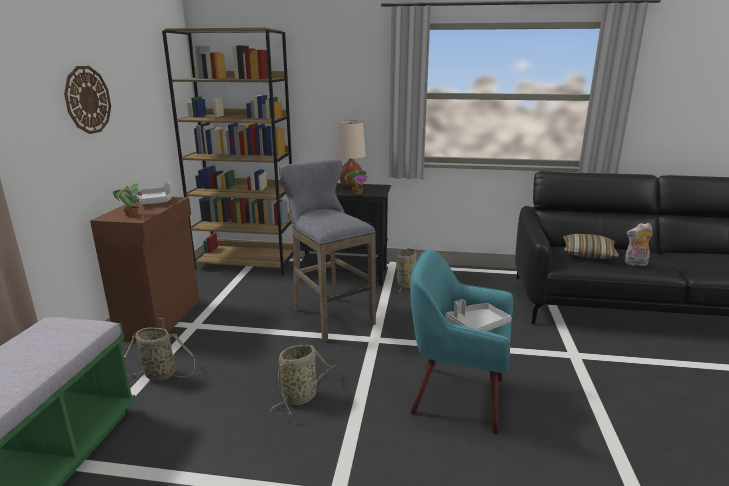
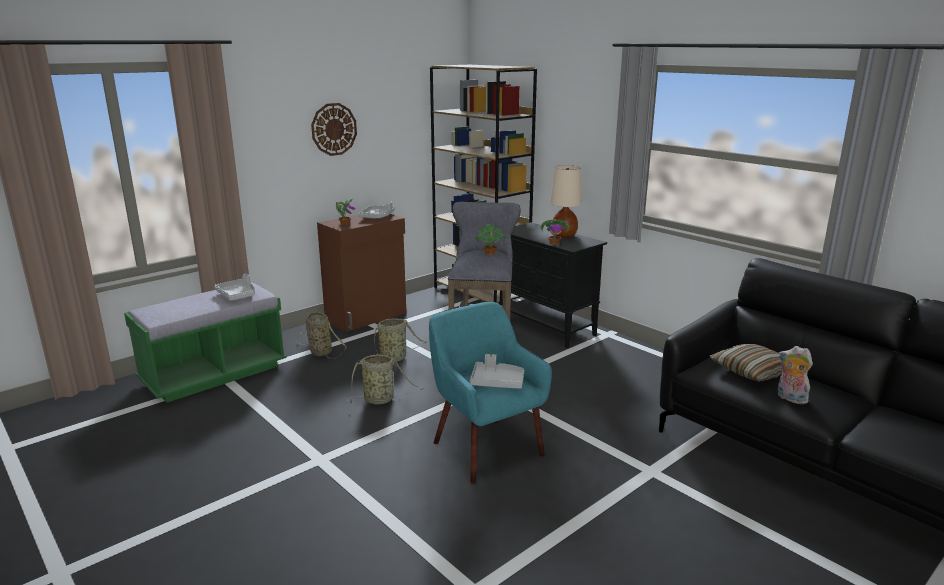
camera: 40 degrees right, 0 degrees up
basket [396,248,417,293] -> basket moved to [374,318,427,362]
none -> grey tray [214,274,255,301]
none -> potted plant [475,224,506,255]

